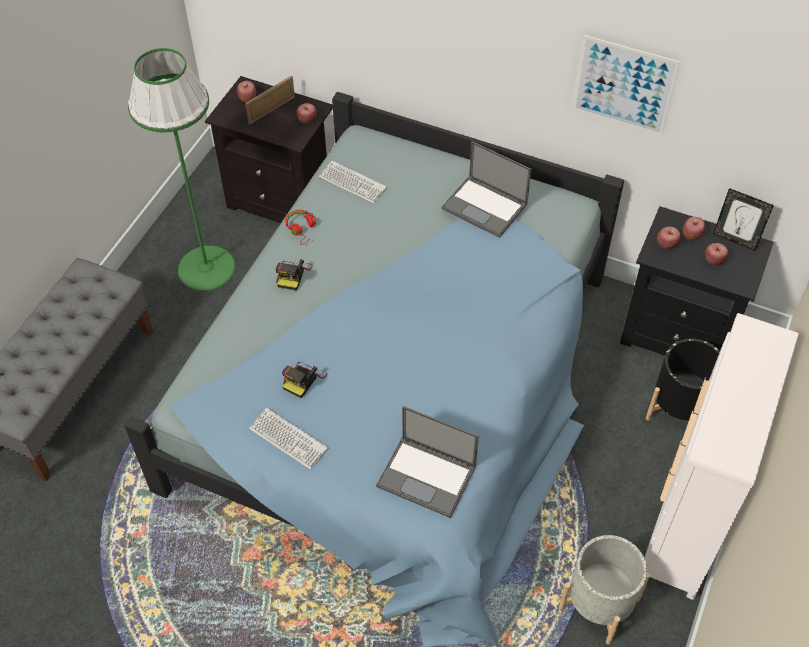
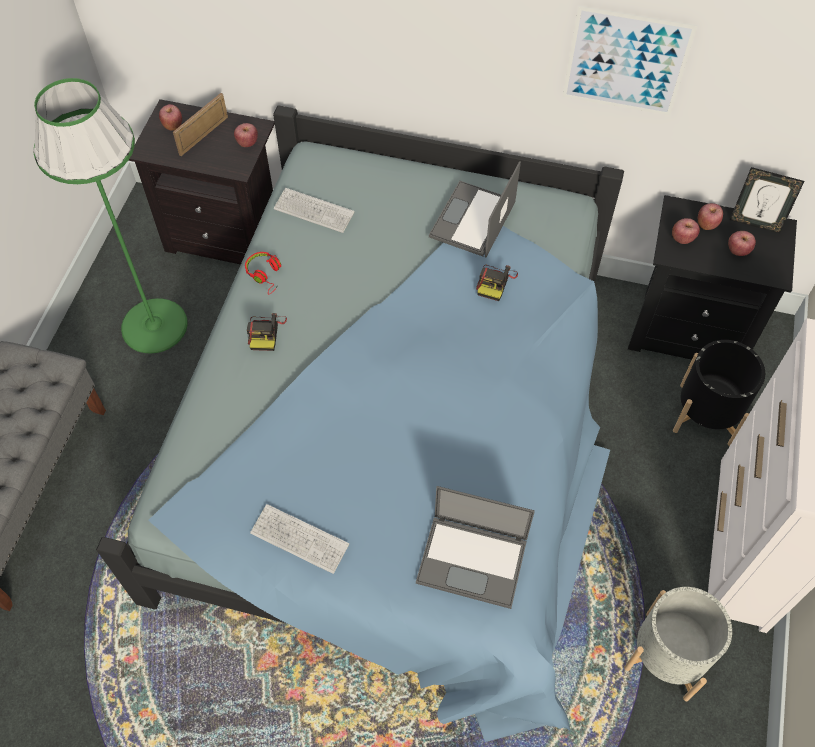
camera: 10 degrees left, 5 degrees up
camera [282,362,327,398] -> camera moved to [476,265,518,301]
laptop [441,141,532,238] -> laptop turned 90 degrees clockwise [429,161,521,258]

